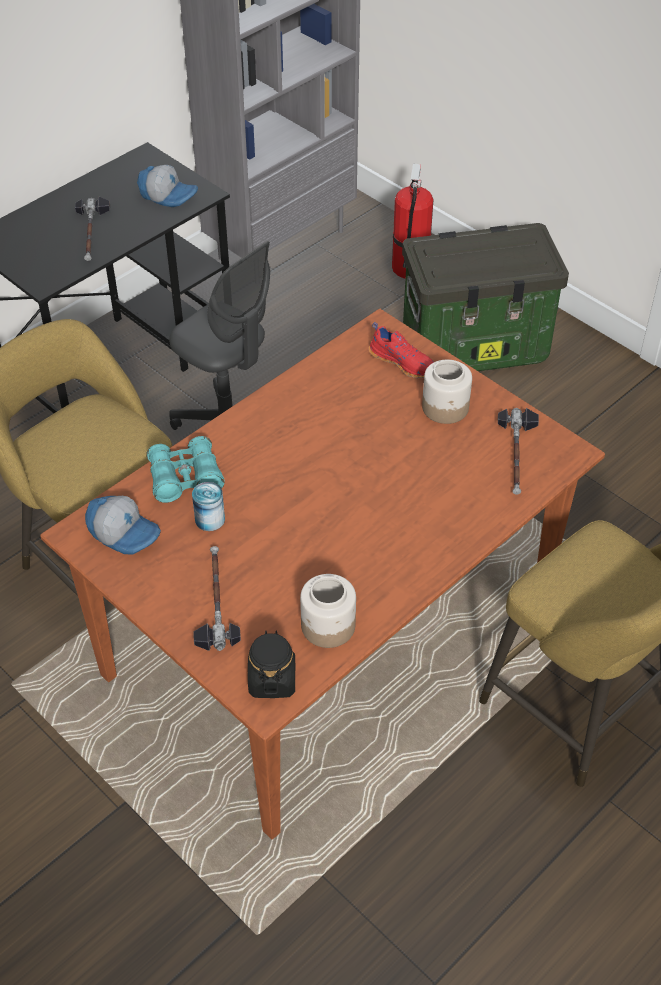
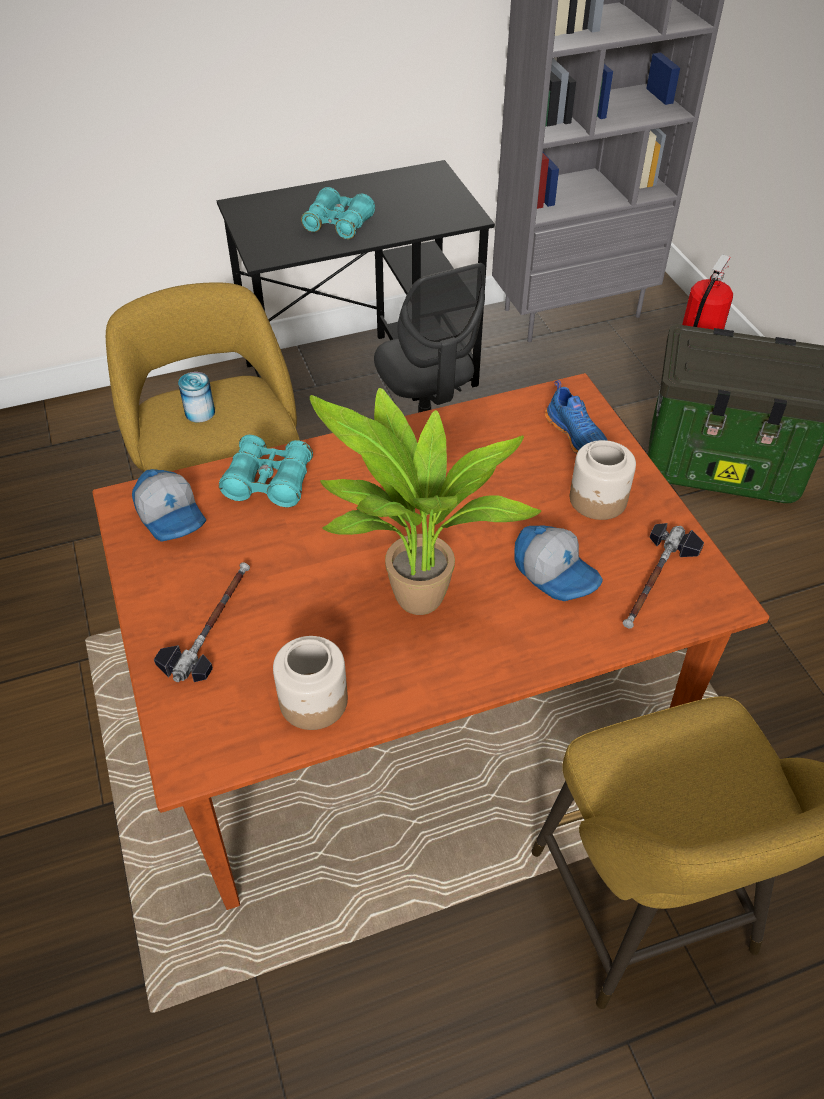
camera: 25 degrees right, 0 degrees up
hammer [75,196,110,261] -> turquoise binoculars [301,187,375,239]
cap [137,165,198,207] -> cap moved to [514,526,603,601]
can [192,482,225,531] -> can moved to [178,372,215,423]
black jar [248,631,295,698] -> none
red shoe [369,322,434,378] -> blue shoe [545,380,608,453]
none -> potted plant [310,388,541,615]

